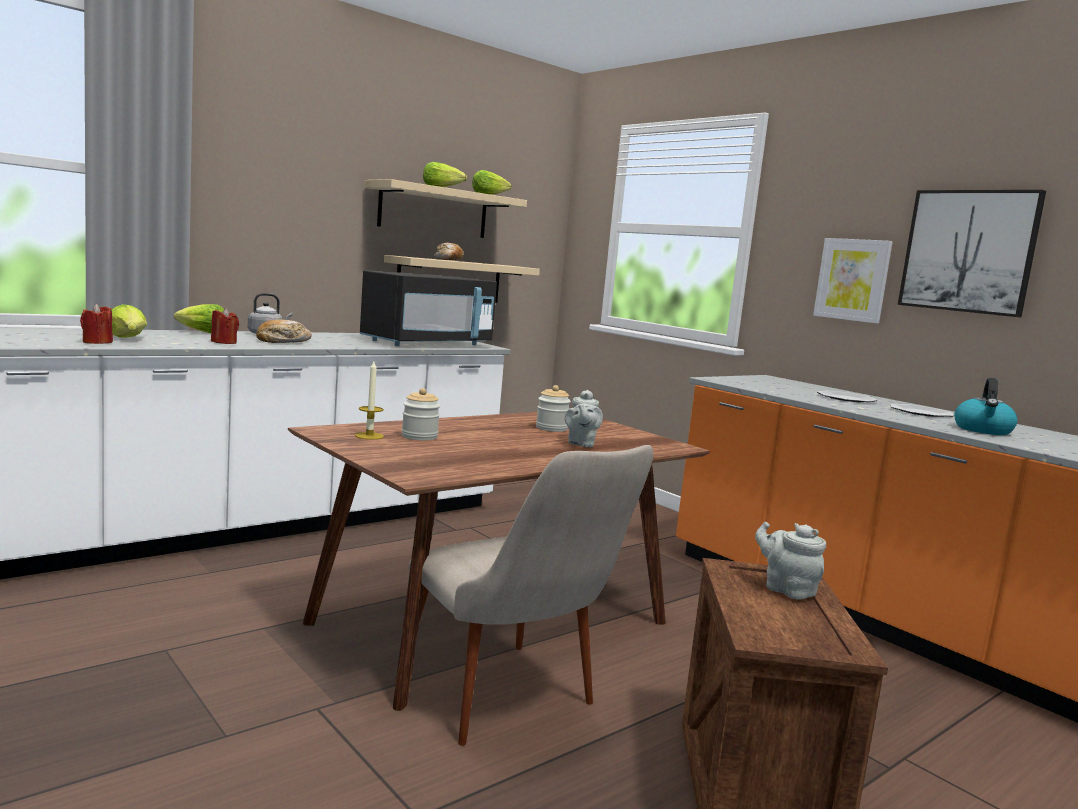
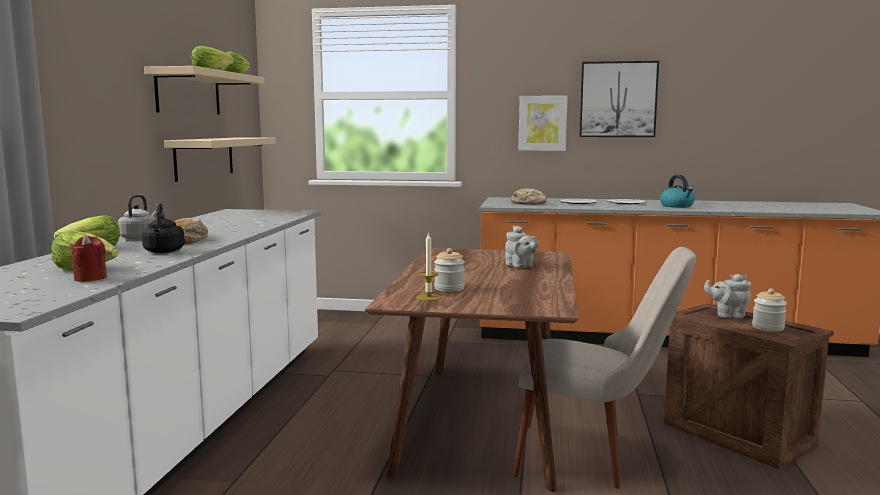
camera: 40 degrees left, 0 degrees up
red candle [211,308,239,344] -> black kettle [142,203,185,253]
black microwave [360,270,497,346] -> none
bread [434,243,463,260] -> bread moved to [511,188,547,204]
jar [536,385,571,432] -> jar moved to [752,289,787,332]

